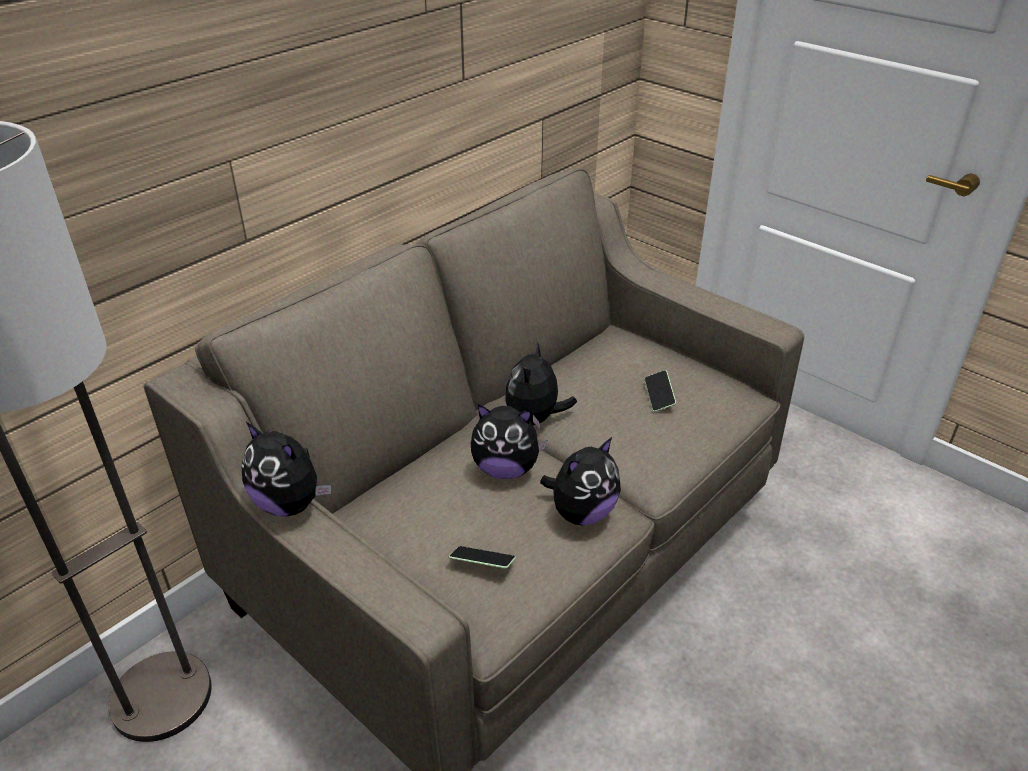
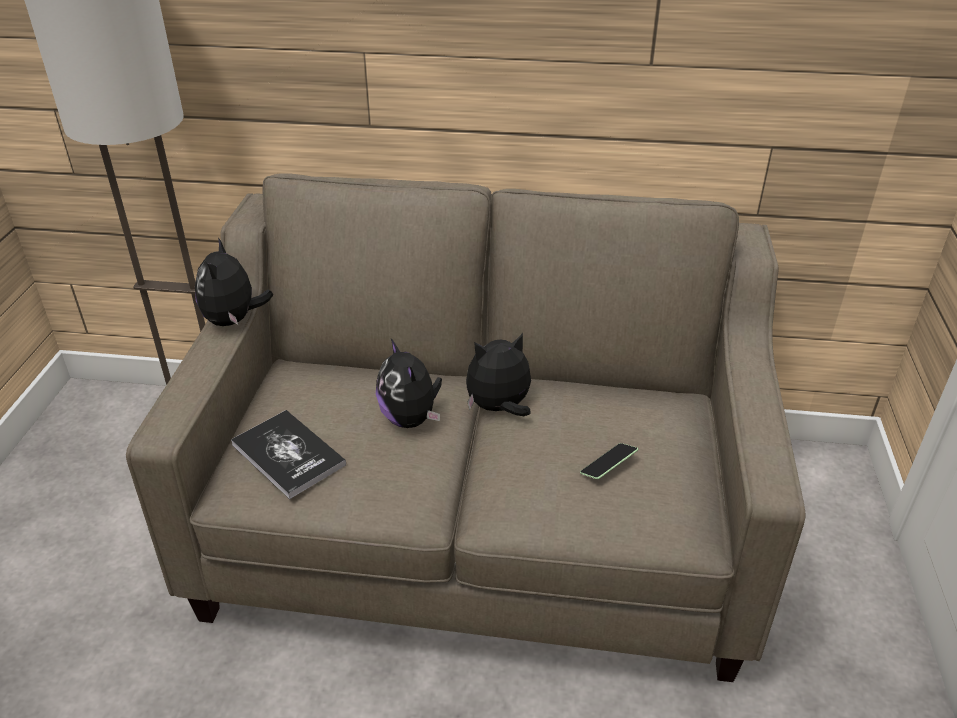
camera: 55 degrees right, 0 degrees up
phone [449,546,516,569] -> book [231,410,346,499]
plush toy [540,437,621,525] -> none

